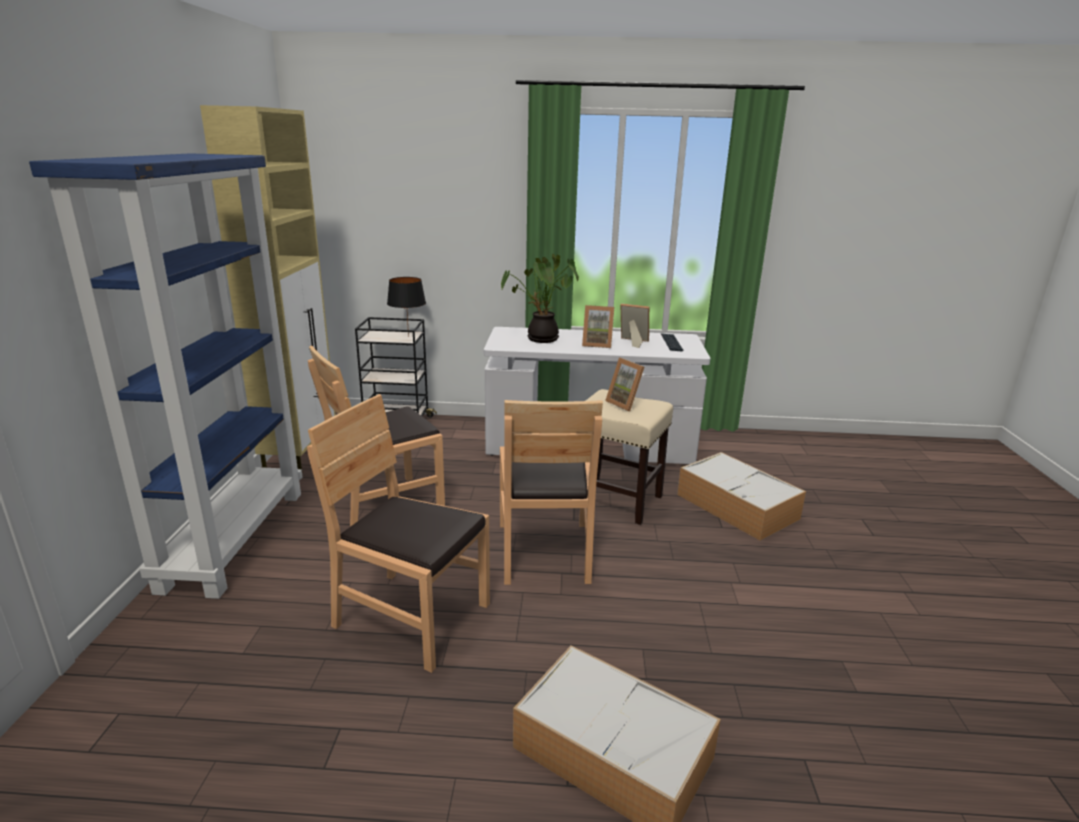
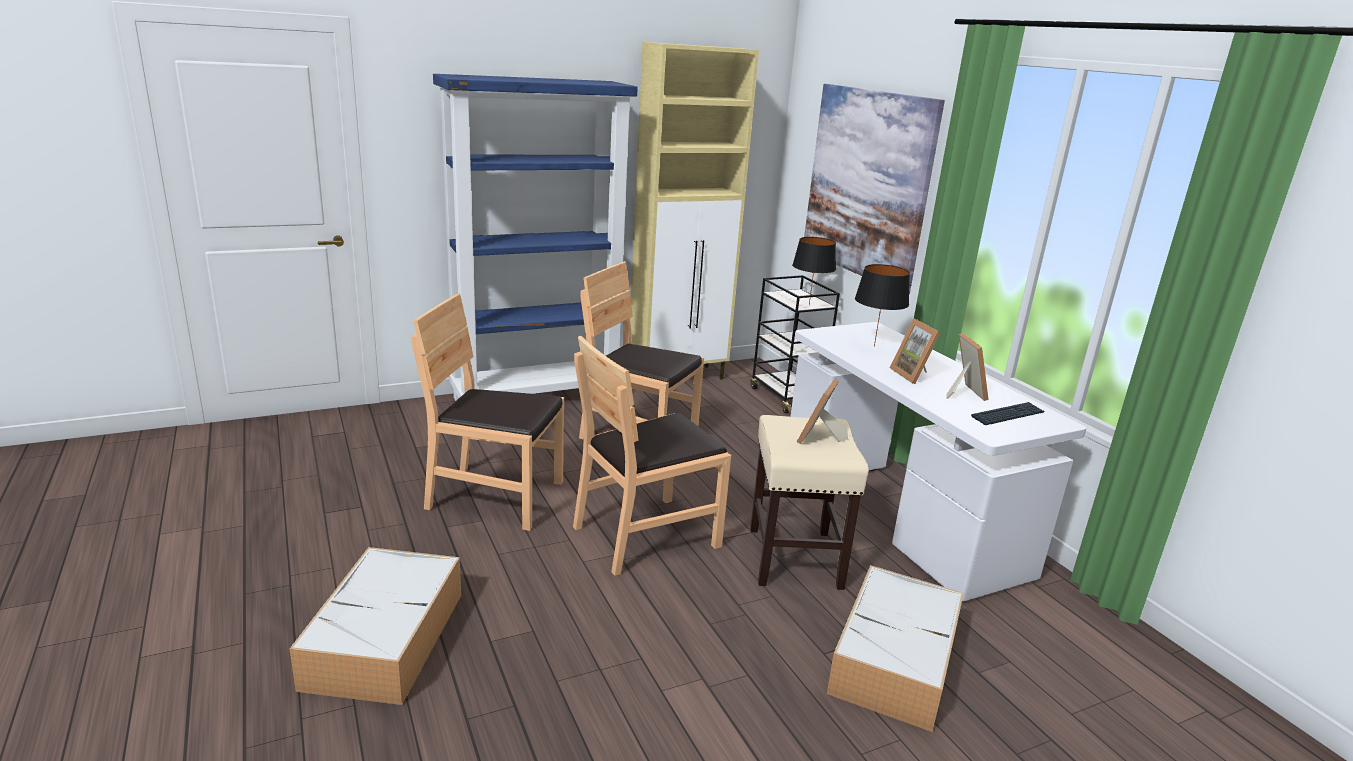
camera: 60 degrees right, 0 degrees up
brown chair [307,394,490,673] -> brown chair turned 75 degrees counterclockwise [411,294,564,531]
potted plant [501,254,579,343] -> black table lamp [855,264,910,347]
none -> picture [804,84,945,294]

